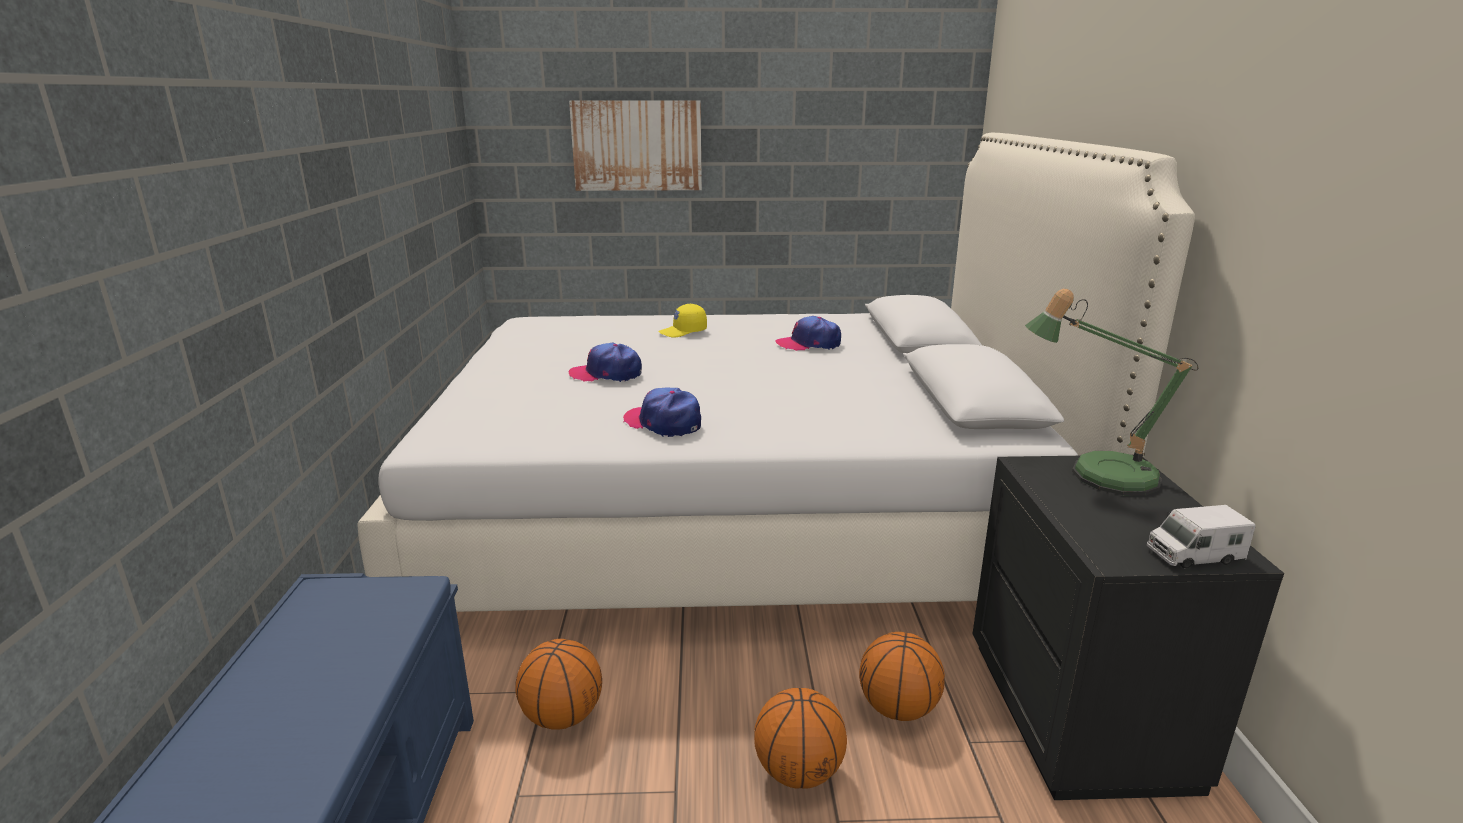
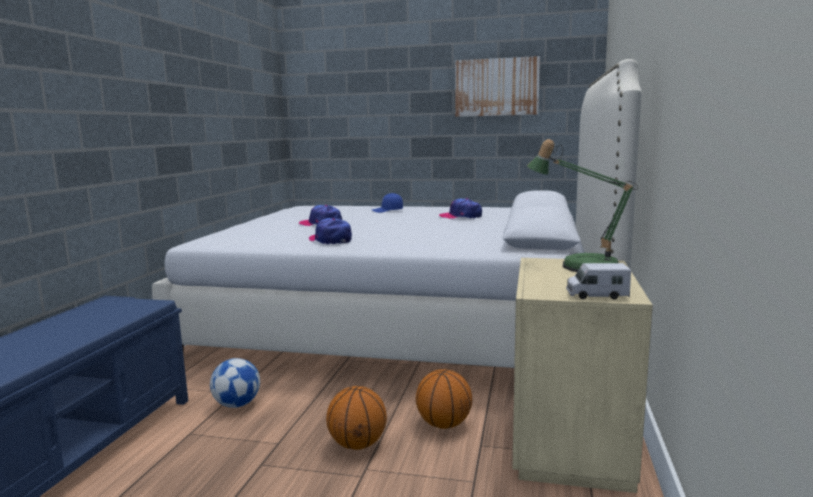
camera: 15 degrees right, 10 degrees down
basketball [515,639,602,730] -> football [210,358,260,408]
picture [569,100,702,191] -> picture moved to [455,56,540,117]
yellow cap [658,304,707,338] -> blue cap [372,193,403,213]
black nightstand [973,456,1284,800] -> beige nightstand [513,258,653,493]

